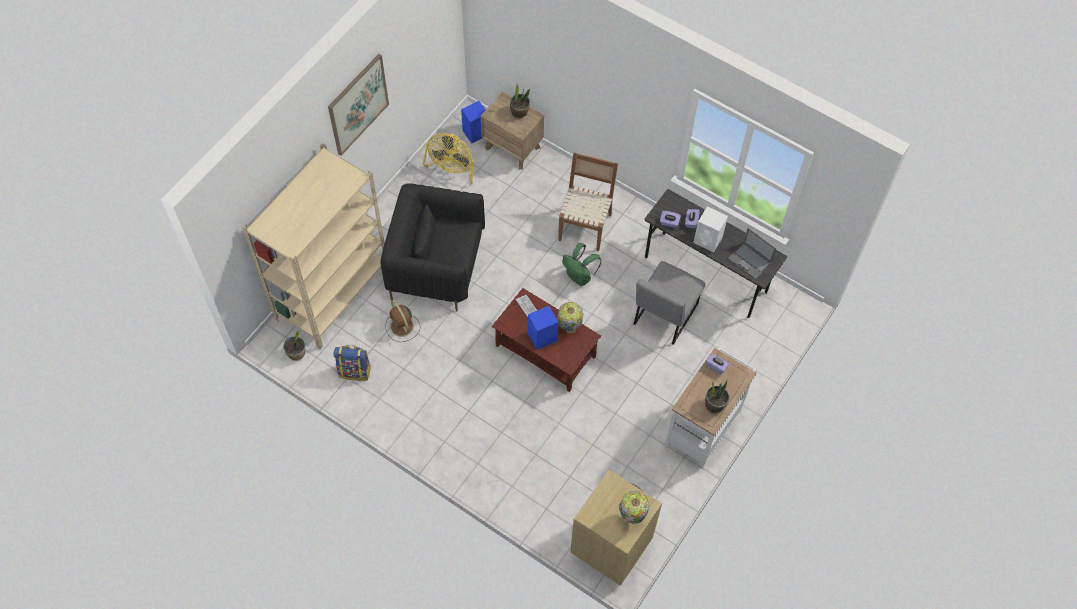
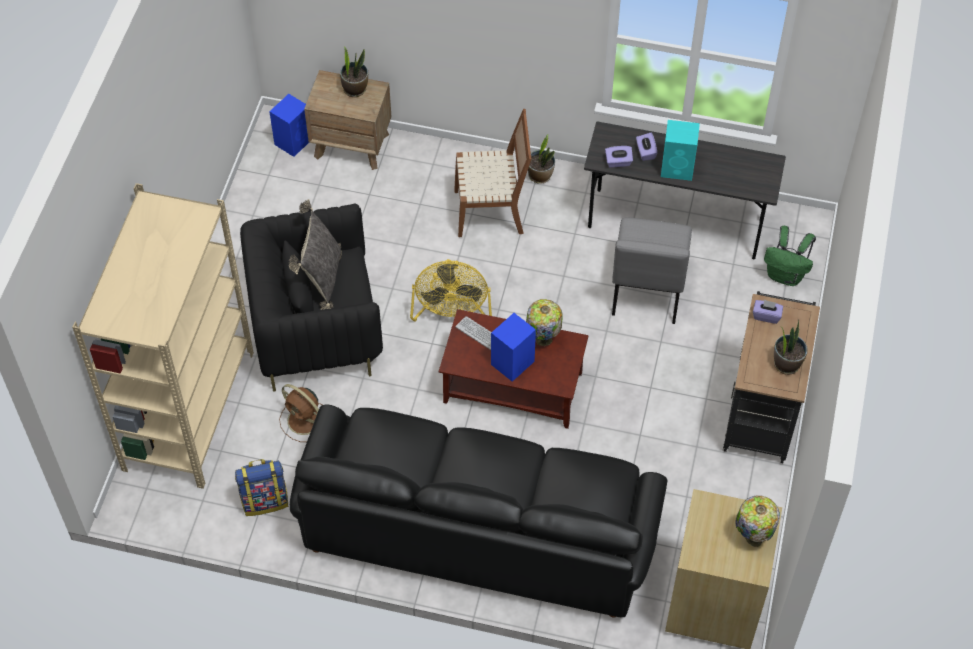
camera: 20 degrees left, 5 degrees down
potted plant [283,331,306,361] -> potted plant moved to [528,135,555,184]
picture [328,54,389,156] -> none
yellow fan [423,133,474,184] -> yellow fan moved to [410,259,492,322]
chair [558,152,618,251] -> chair turned 90 degrees clockwise [454,109,532,237]
green backpack [562,243,601,286] -> green backpack moved to [764,226,816,286]
white cart [665,347,757,467] -> black cart [723,291,820,463]
white speaker [693,206,728,252] -> turquoise speaker [661,120,700,181]
laptop [728,228,776,279] -> none
none -> pillow [288,199,342,310]
none -> black sofa [290,404,667,617]

